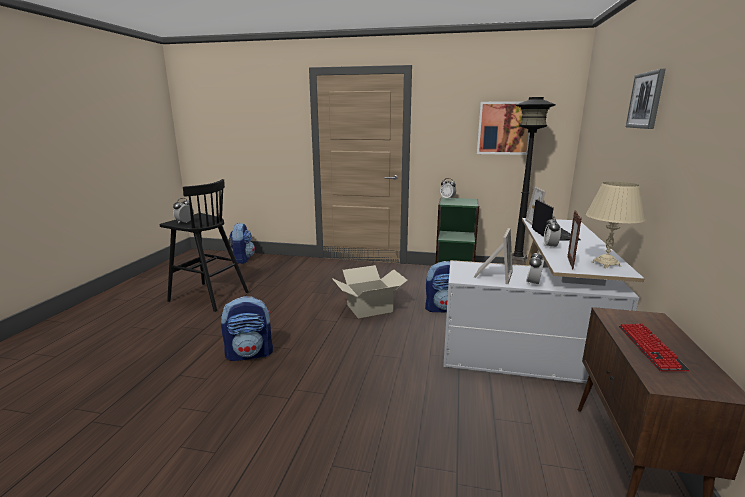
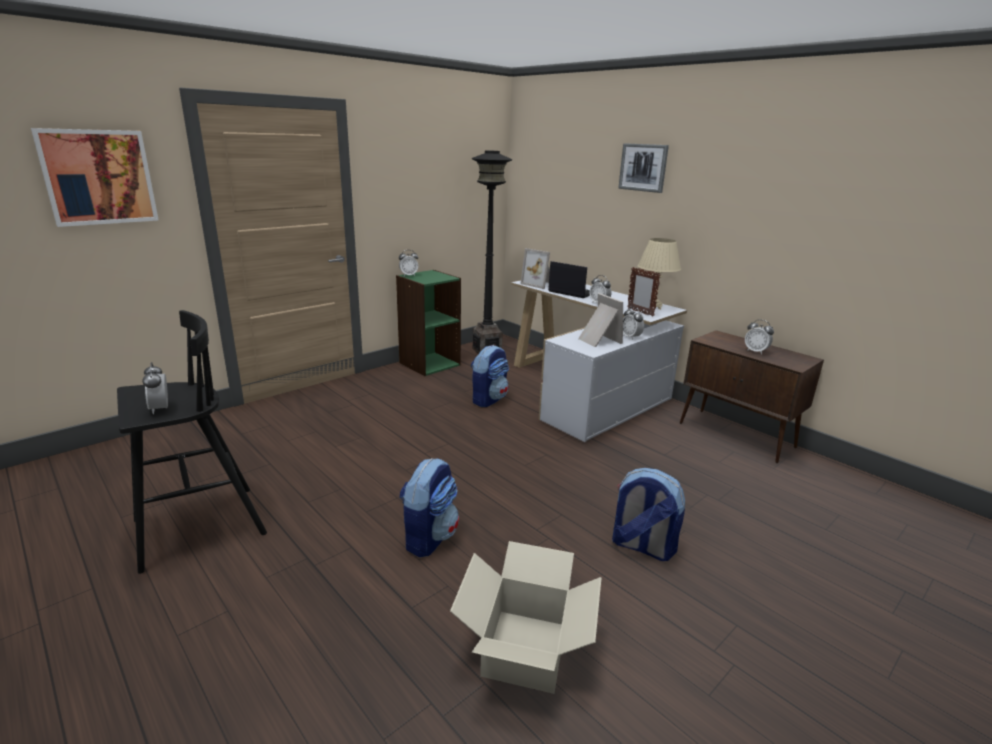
camera: 55 degrees left, 5 degrees up
backpack [229,223,255,264] -> backpack moved to [612,468,685,561]
cardboard box [332,265,408,318] -> cardboard box moved to [450,541,602,694]
picture [477,101,530,155] -> picture moved to [31,128,159,227]
keyboard [619,323,690,371] -> alarm clock [745,319,774,354]

